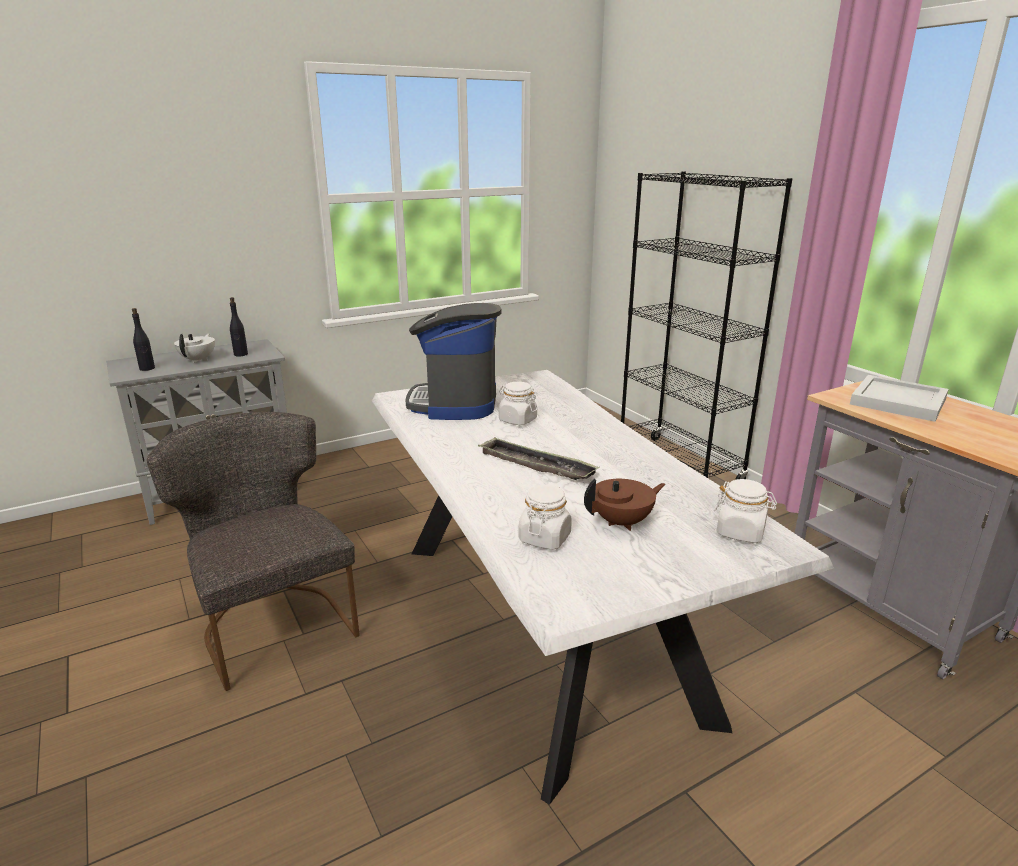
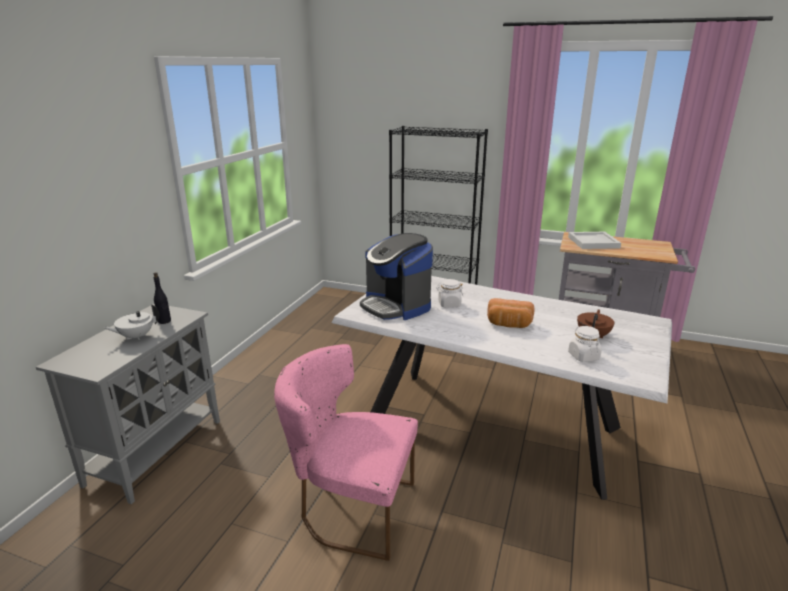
camera: 40 degrees left, 0 degrees up
black bottle [132,308,155,371] -> none
grey chair [147,412,360,691] -> pink chair [274,344,418,561]
white teapot [174,334,215,363] -> white teapot turned 90 degrees counterclockwise [103,304,160,340]
tray [478,437,600,480] -> bread [487,298,534,328]
white jar [714,479,777,543] -> none

